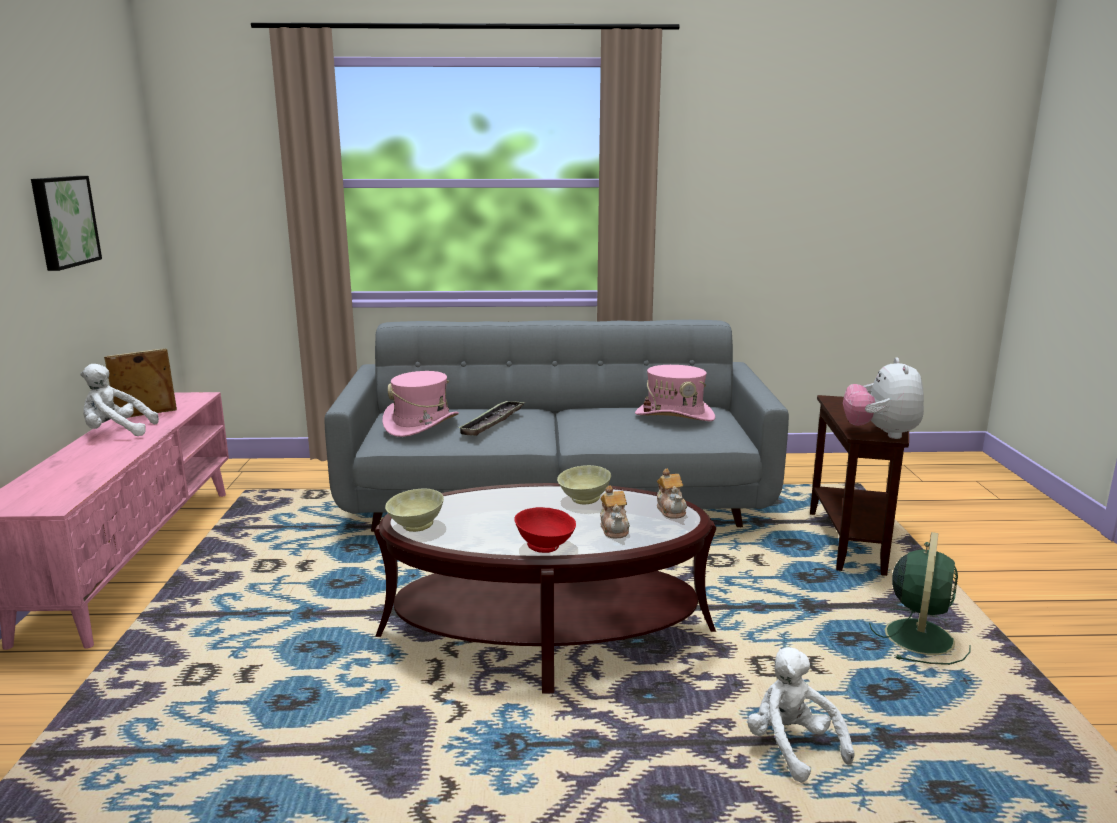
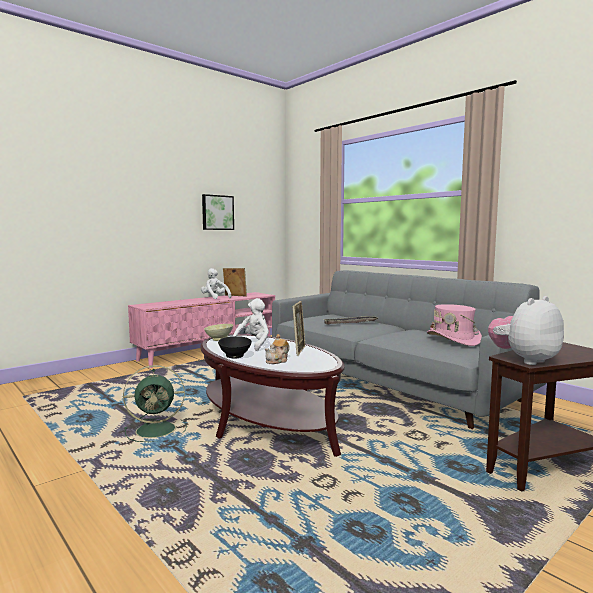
camera: 50 degrees right, 10 degrees down
pink hat [382,371,459,437] -> none
red bowl [514,507,576,553] -> black bowl [218,336,252,358]
beige bowl [557,465,611,504] -> picture frame [293,301,306,356]
teapot [657,469,687,519] -> none
white plush toy [747,647,854,783] -> white plush toy moved to [233,298,269,351]
green fan [869,532,971,665] -> green fan moved to [123,365,187,442]

